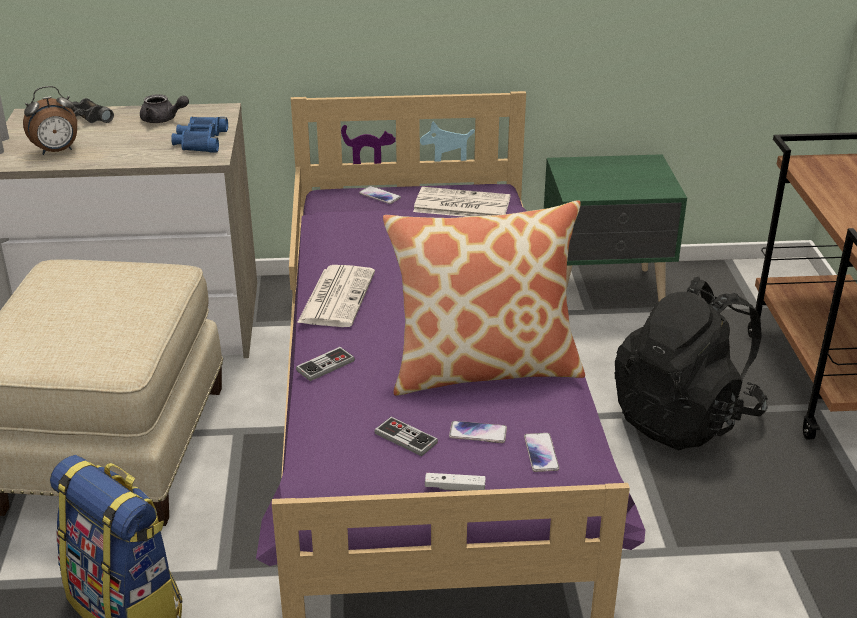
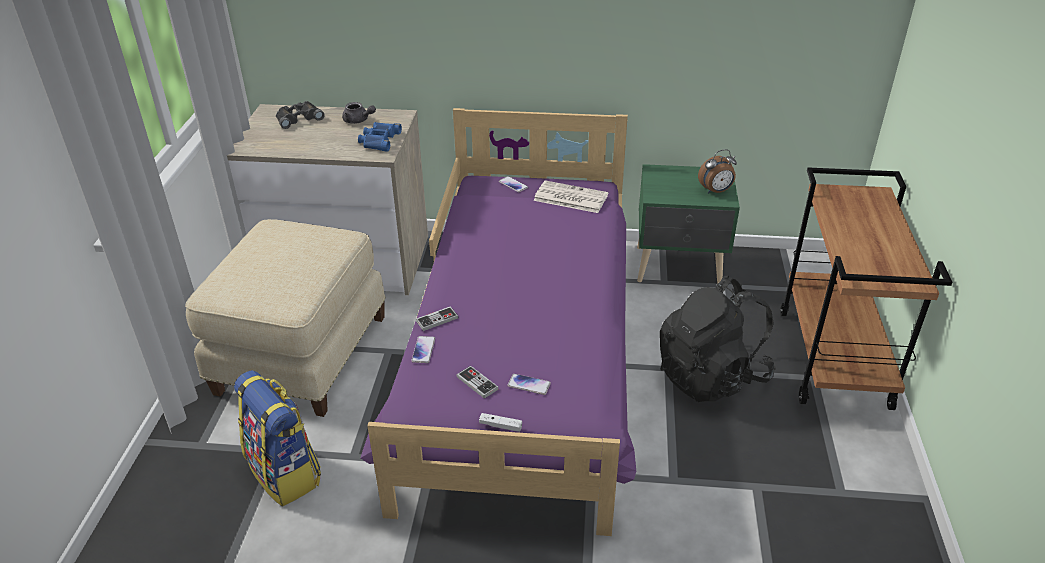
camera: 10 degrees right, 5 degrees up
alarm clock [23,86,77,155] -> alarm clock moved to [698,149,737,194]
newspaper [297,265,375,327] -> none
pillow [383,200,585,396] -> none
phone [524,433,559,472] -> phone moved to [411,336,435,363]

